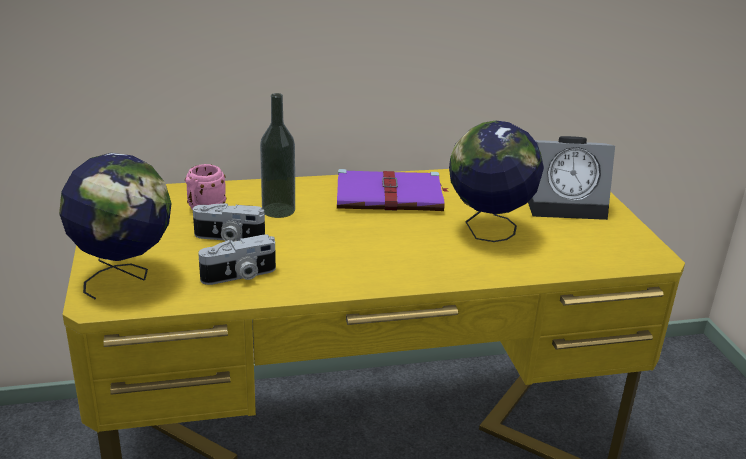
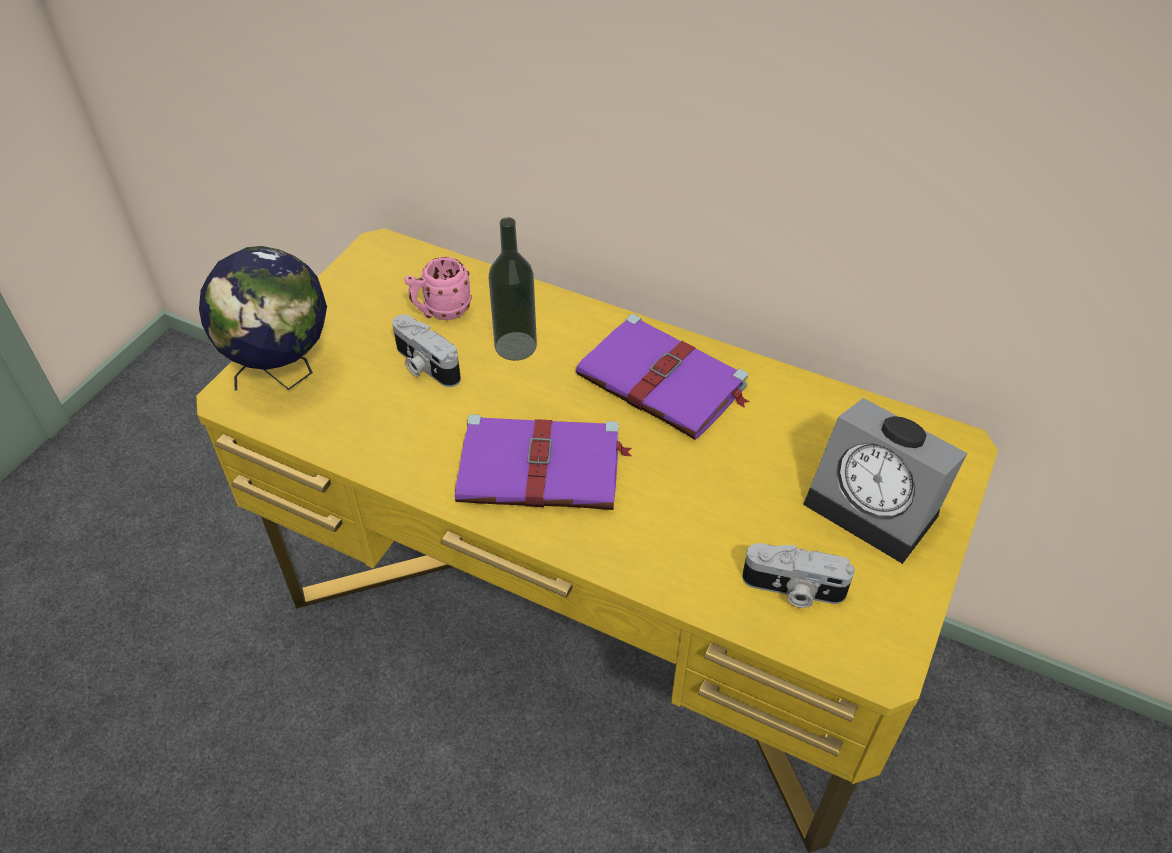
camera: 40 degrees right, 20 degrees up
camera [198,235,276,285] -> camera moved to [742,543,855,608]
globe [449,121,544,242] -> none
none -> purple book [455,414,632,510]

